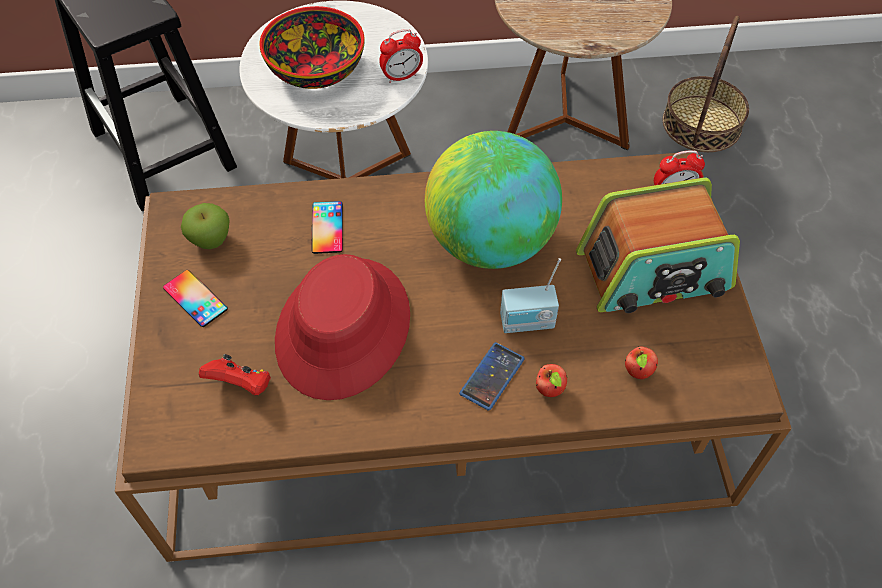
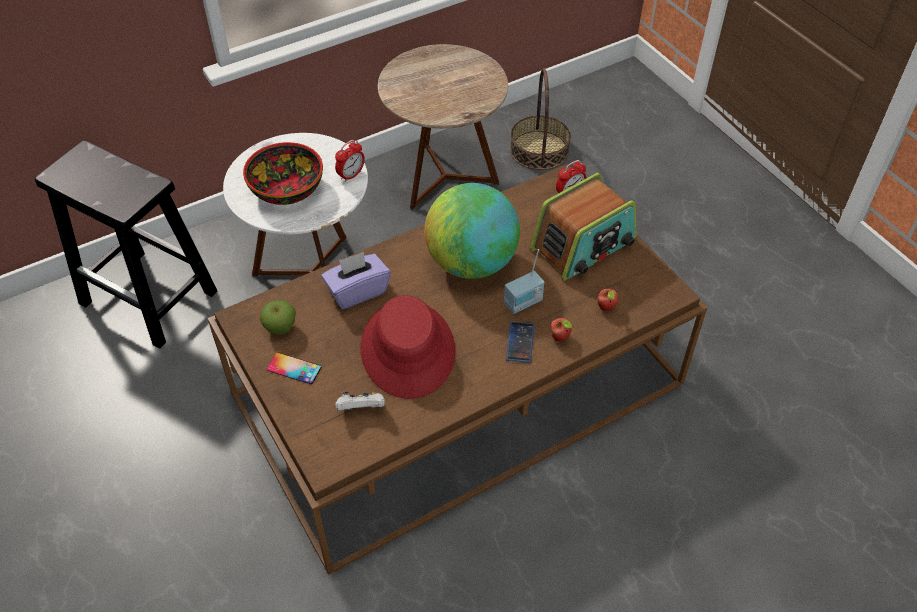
camera: 25 degrees left, 5 degrees down
red game controller [199,354,271,395] -> white game controller [335,392,385,411]
phone [311,201,343,254] -> purple tissue box [321,252,391,309]

